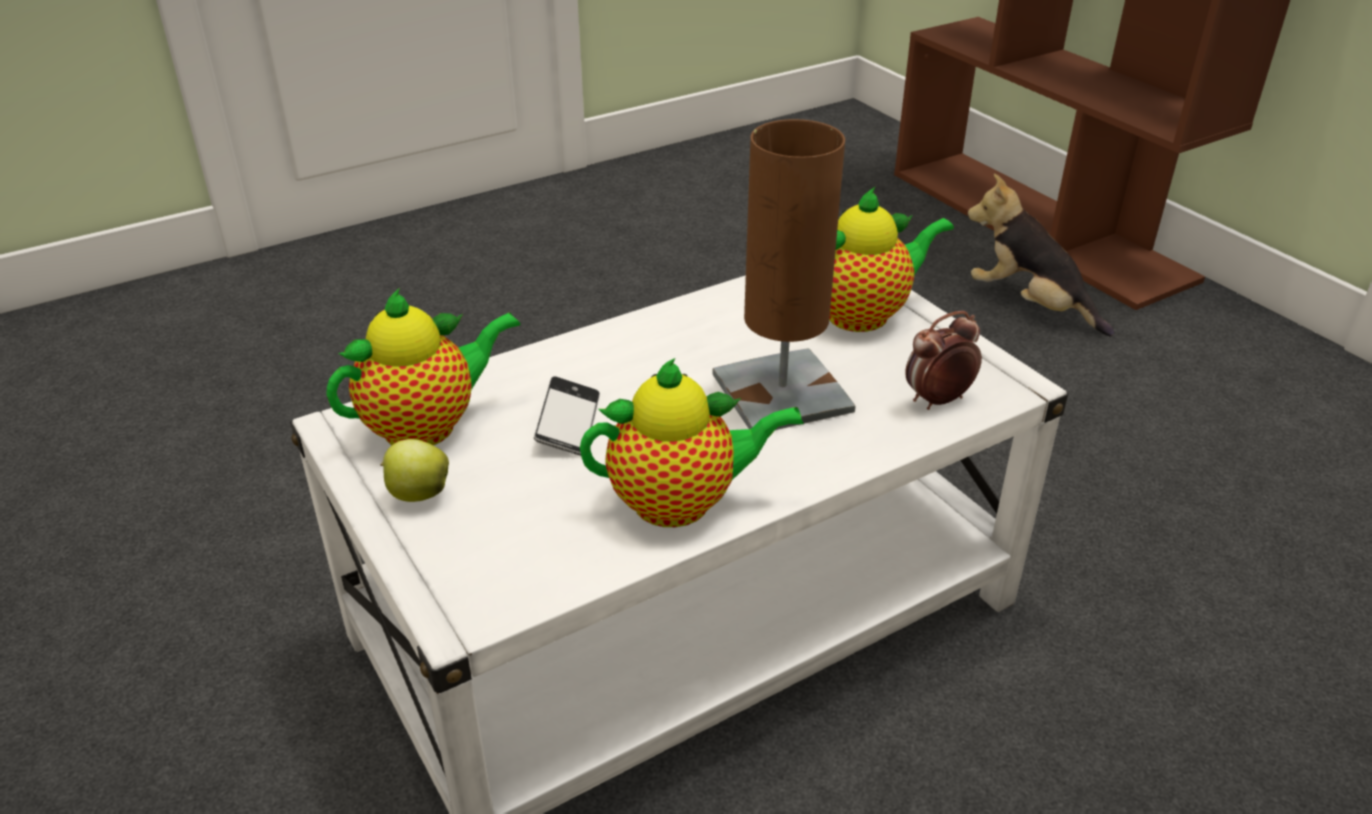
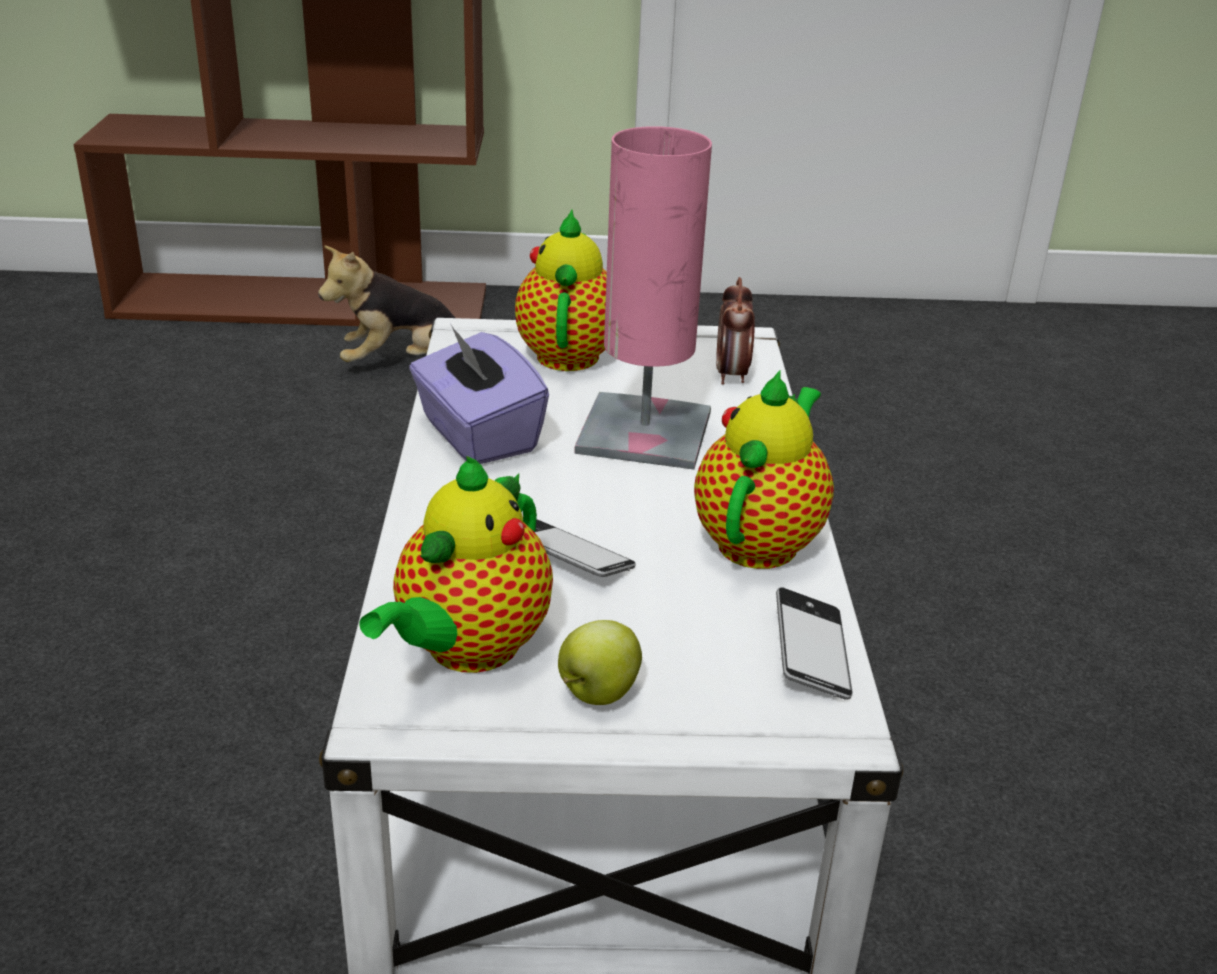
camera: 60 degrees left, 5 degrees down
teapot [326,289,521,446] -> teapot turned 150 degrees counterclockwise [359,456,553,673]
brown table lamp [713,119,855,430] -> pink table lamp [575,126,712,470]
none -> purple tissue box [409,323,549,464]
none -> phone [776,587,853,700]

